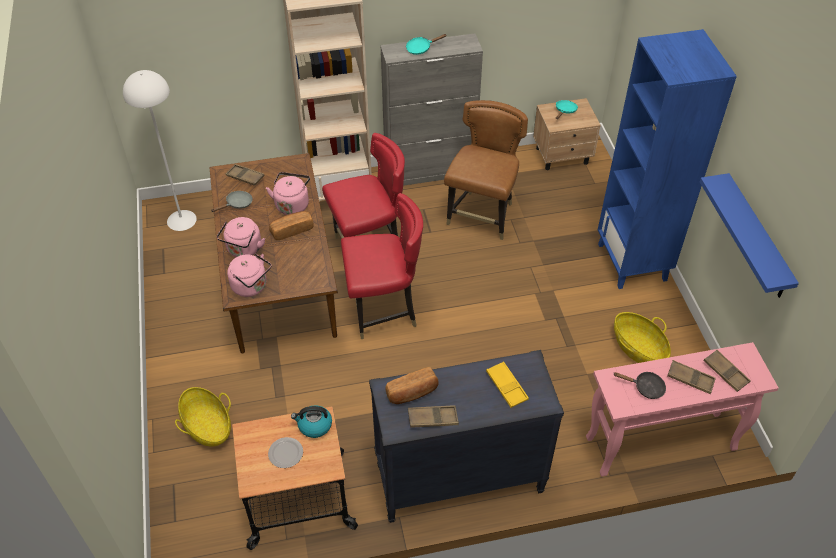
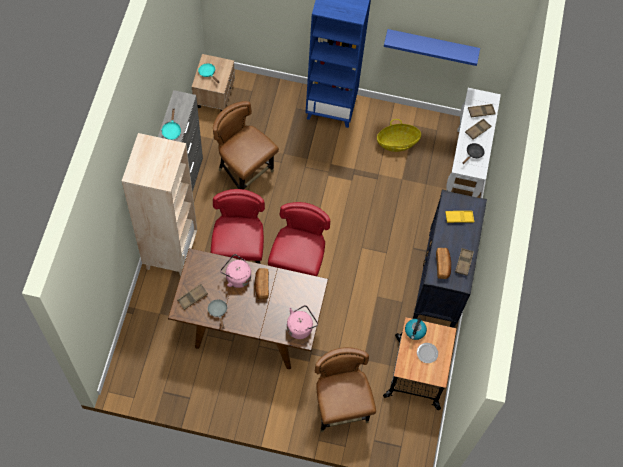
camera: 70 degrees left, 15 degrees up
white floor lamp [123,70,197,231] -> none
basket [175,387,231,446] -> brown chair [314,347,376,432]
pink kettle [217,217,265,257] -> none
pink console table [586,342,779,477] -> white console table [446,88,501,197]

